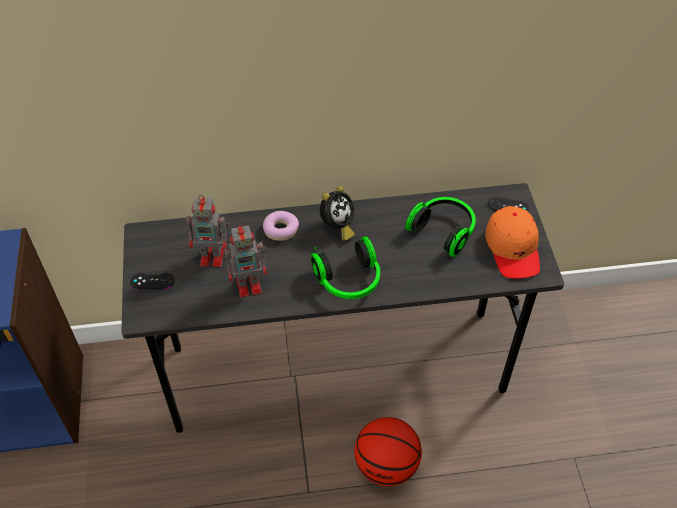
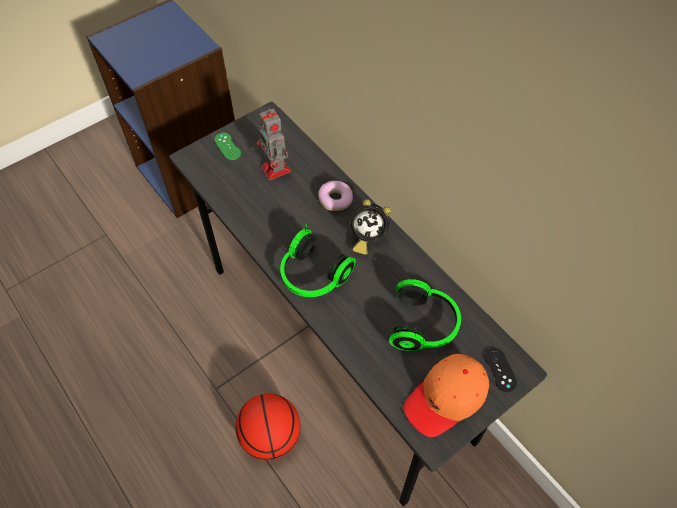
camera: 60 degrees right, 5 degrees up
black game controller [130,273,174,289] -> green game controller [214,133,241,160]
toy robot [224,224,267,297] -> none

